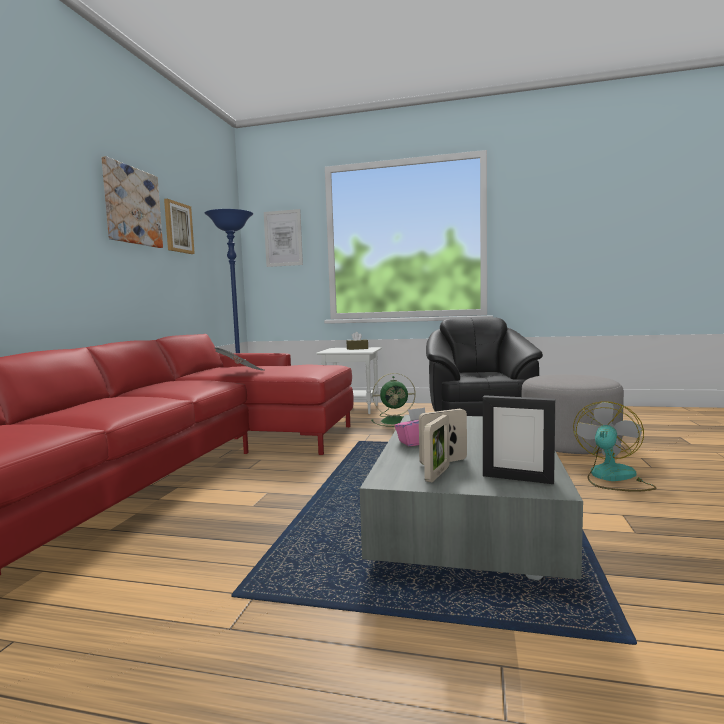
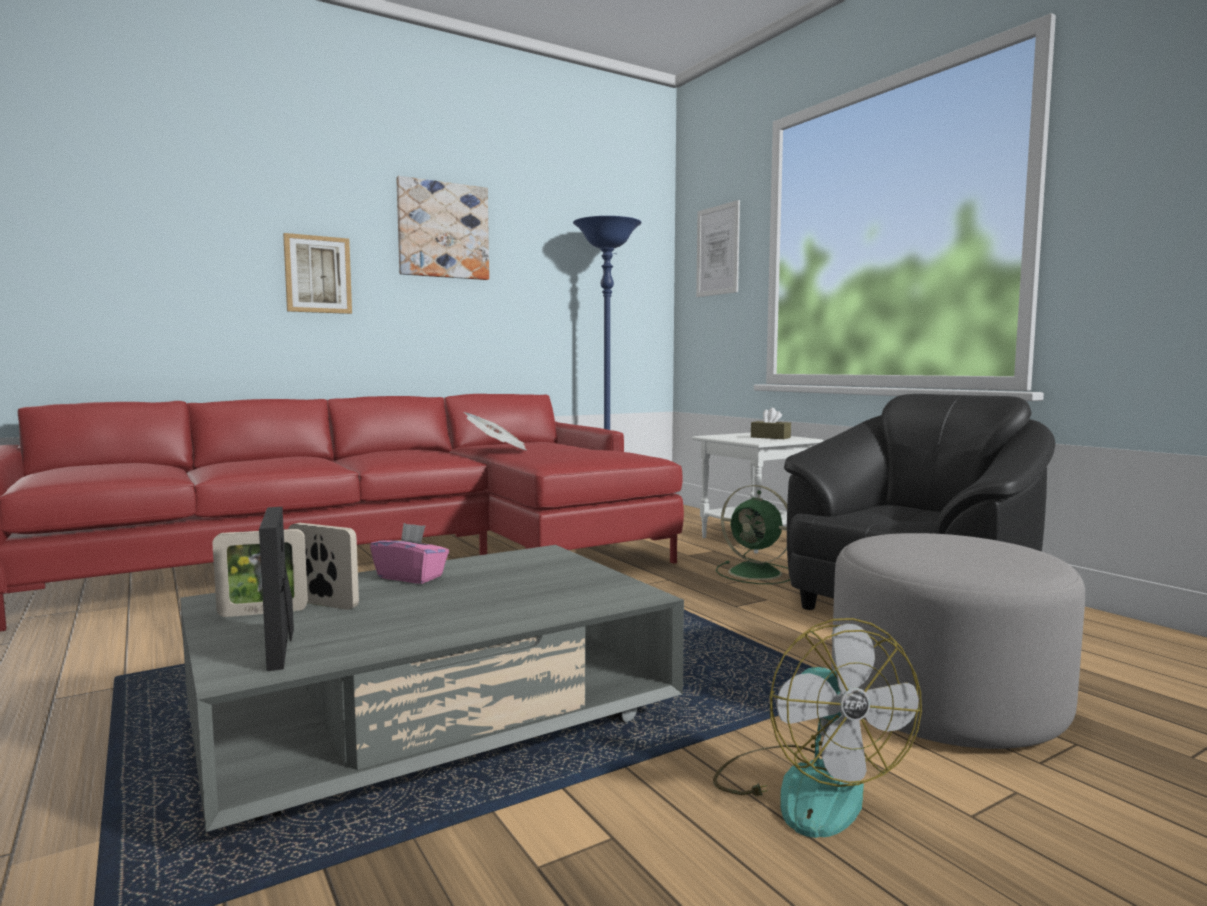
camera: 45 degrees right, 0 degrees up
picture [164,199,195,254] -> picture moved to [283,233,352,314]
fan [573,401,657,492] -> fan turned 90 degrees clockwise [713,618,922,838]

